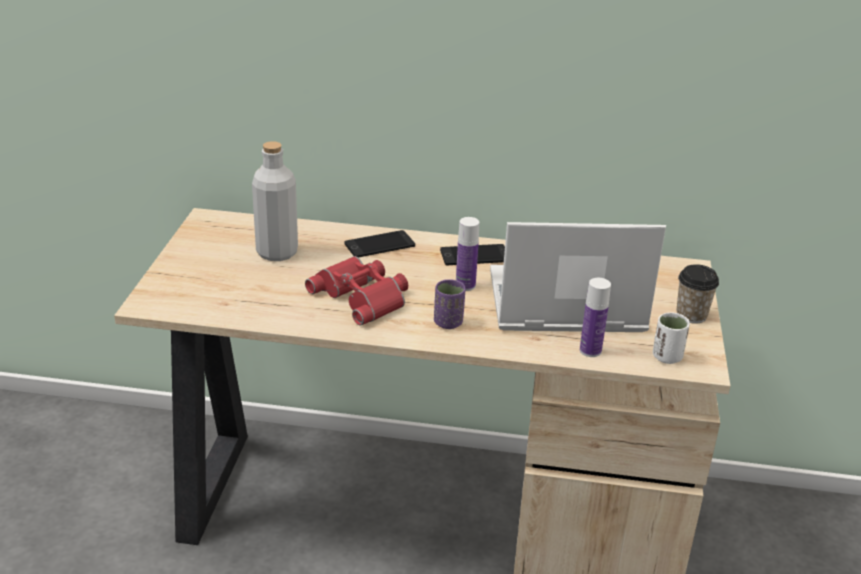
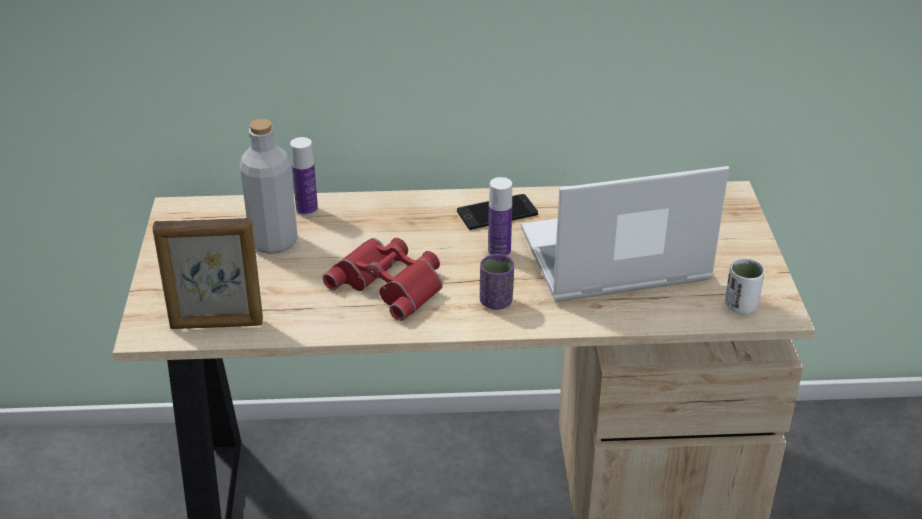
camera: 10 degrees left, 5 degrees up
phone [345,230,415,258] -> none
bottle [580,278,611,357] -> bottle moved to [290,137,318,216]
cup [676,264,719,324] -> none
none -> picture frame [152,218,263,329]

